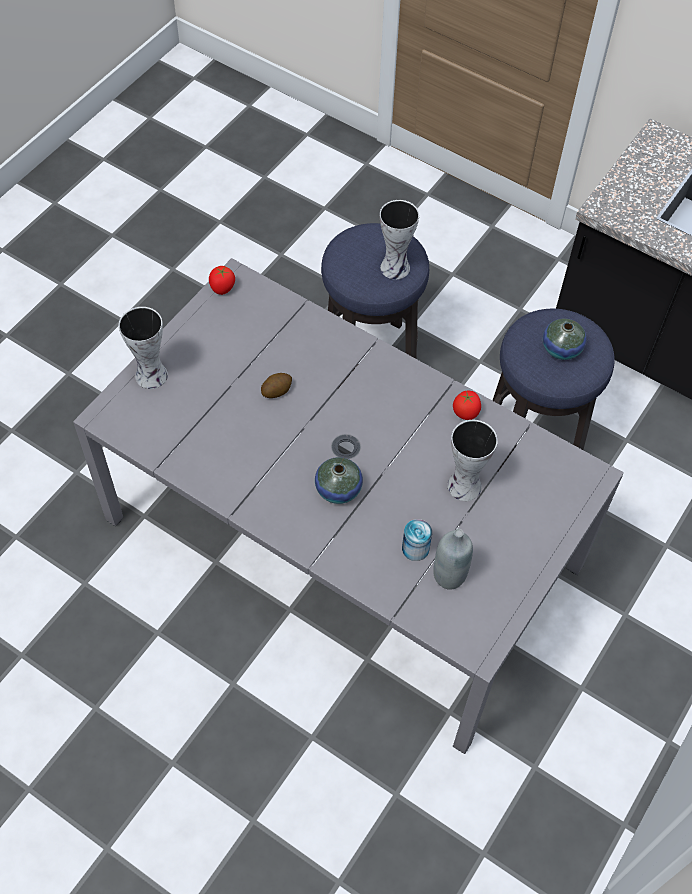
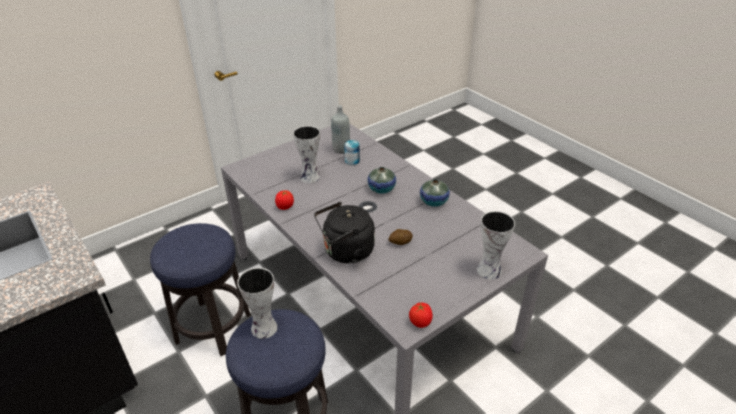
camera: 160 degrees left, 20 degrees down
vase [543,318,587,360] -> vase moved to [420,179,450,207]
none -> black kettle [314,202,375,264]

